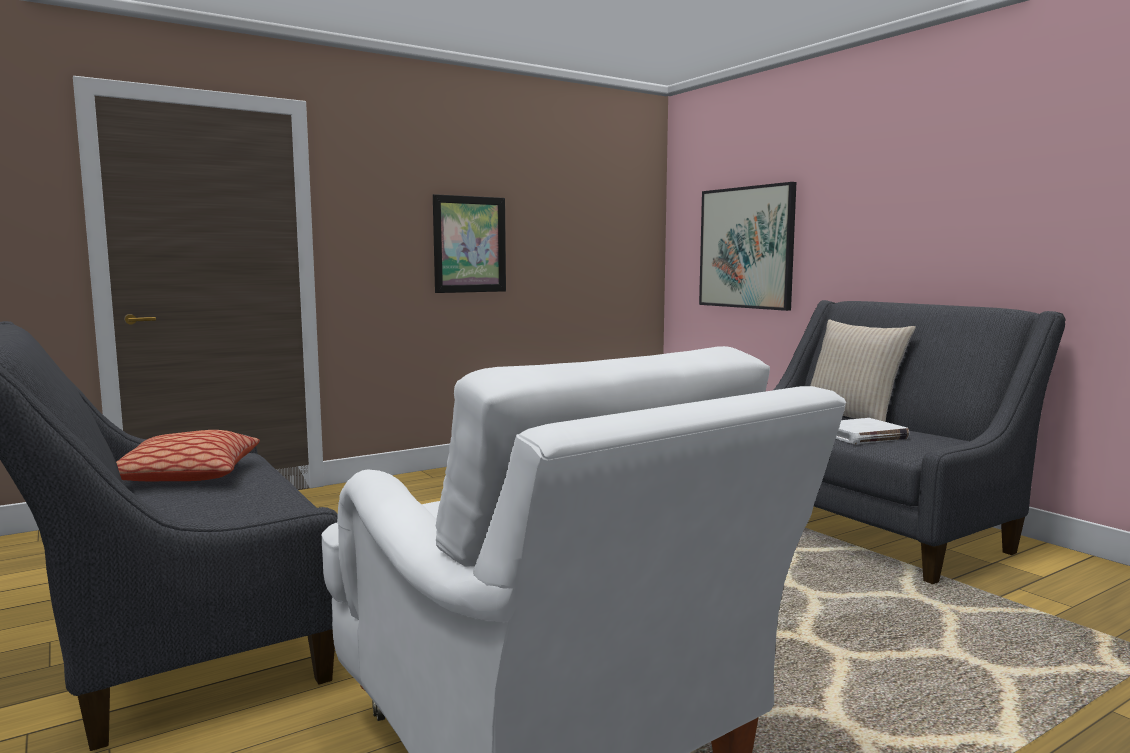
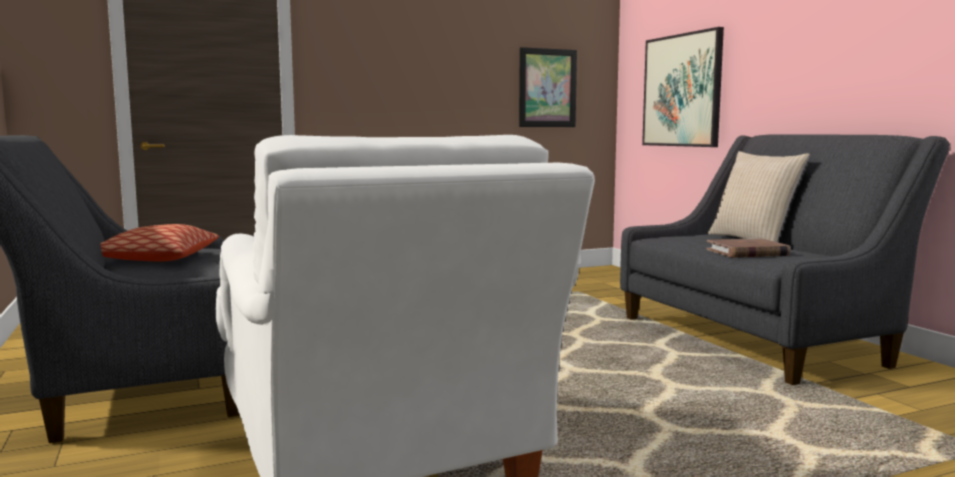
camera: 10 degrees right, 0 degrees up
picture [433,194,506,293] -> picture moved to [519,47,577,127]
white book [836,418,909,444] -> brown book [706,238,790,258]

